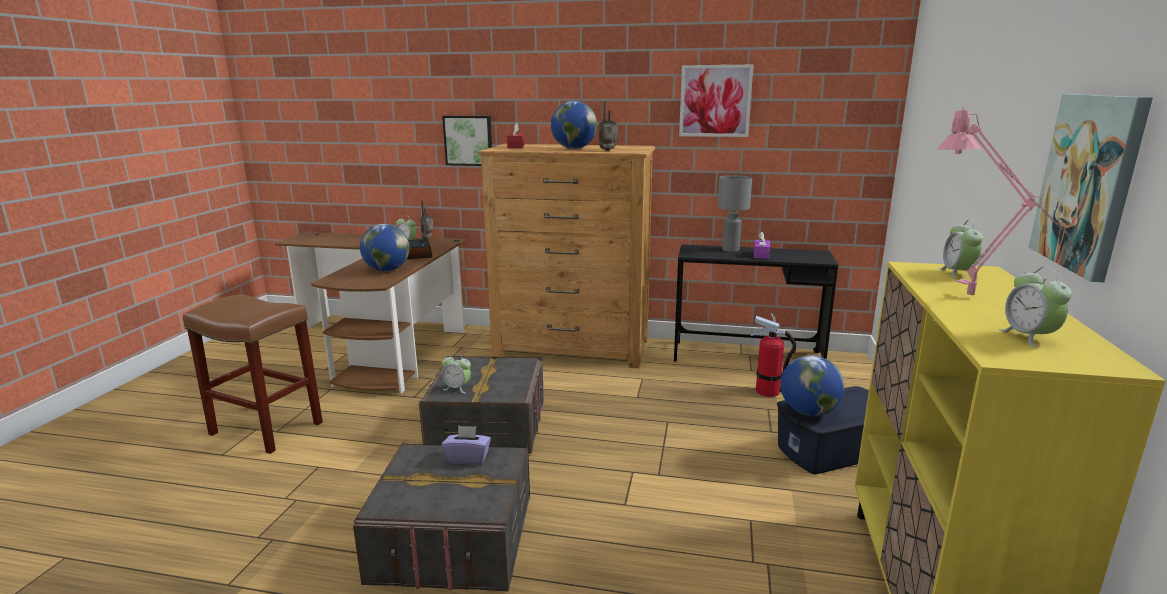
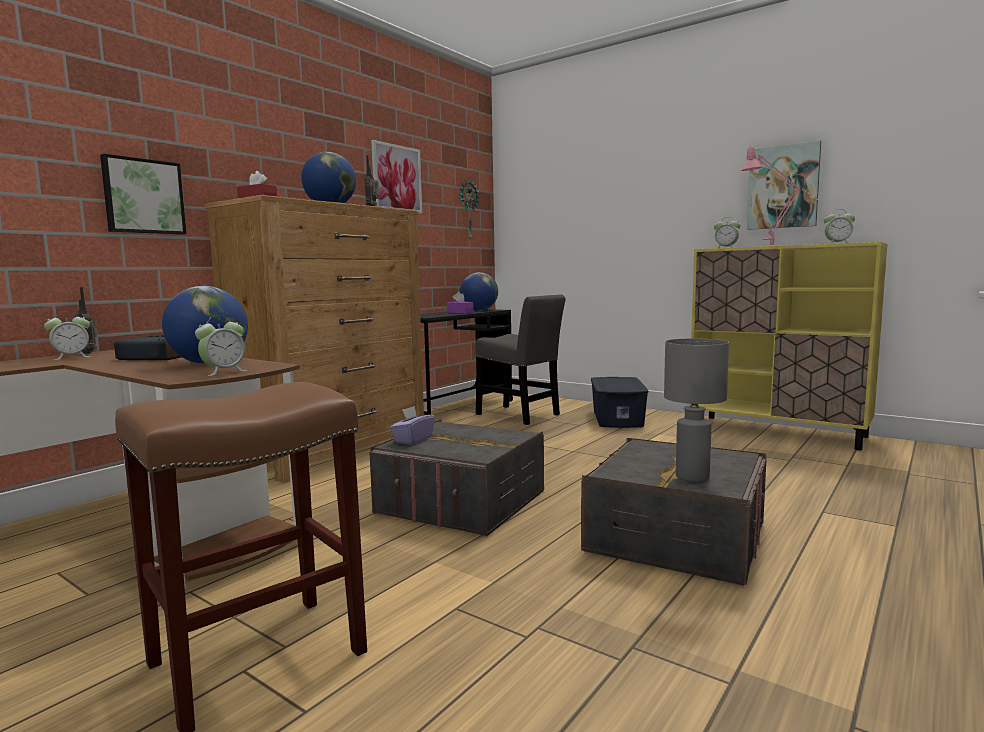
camera: 65 degrees left, 10 degrees down
purple tissue box [441,425,491,465] -> purple tissue box moved to [390,406,435,445]
alarm clock [442,353,471,393] -> alarm clock moved to [195,315,246,376]
grey table lamp [718,175,752,252] -> grey table lamp moved to [664,338,729,482]
fire extinguisher [750,313,797,397] -> grey chair [476,295,566,425]
globe [780,355,844,416] -> globe moved to [460,272,498,311]
none -> wall clock [459,178,480,241]

